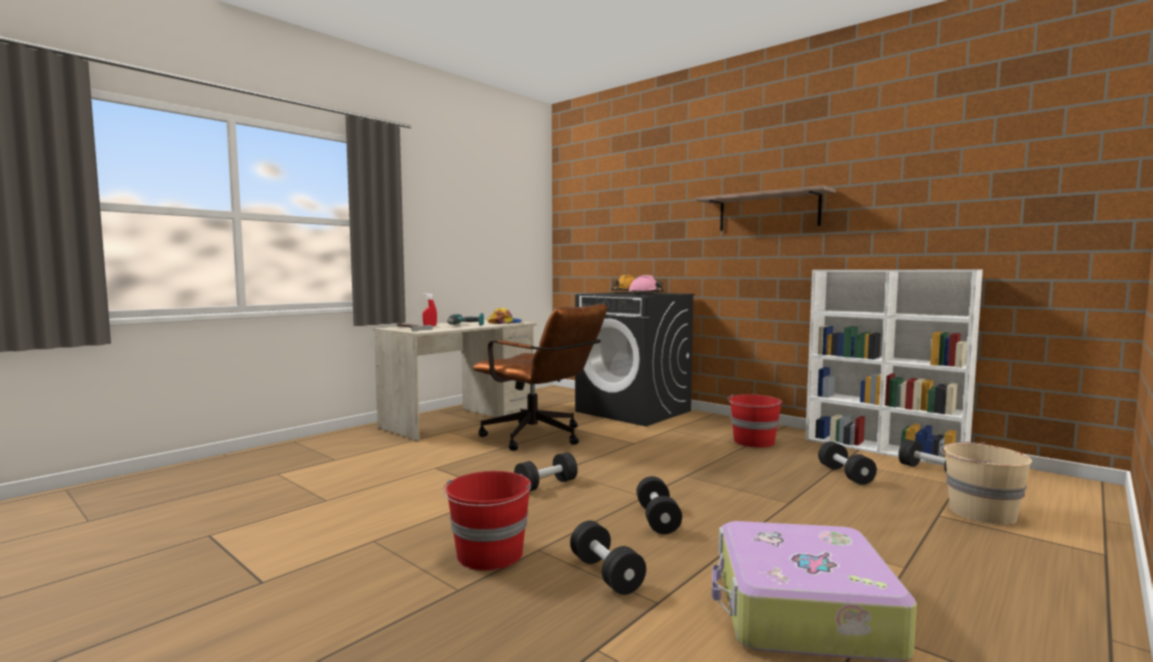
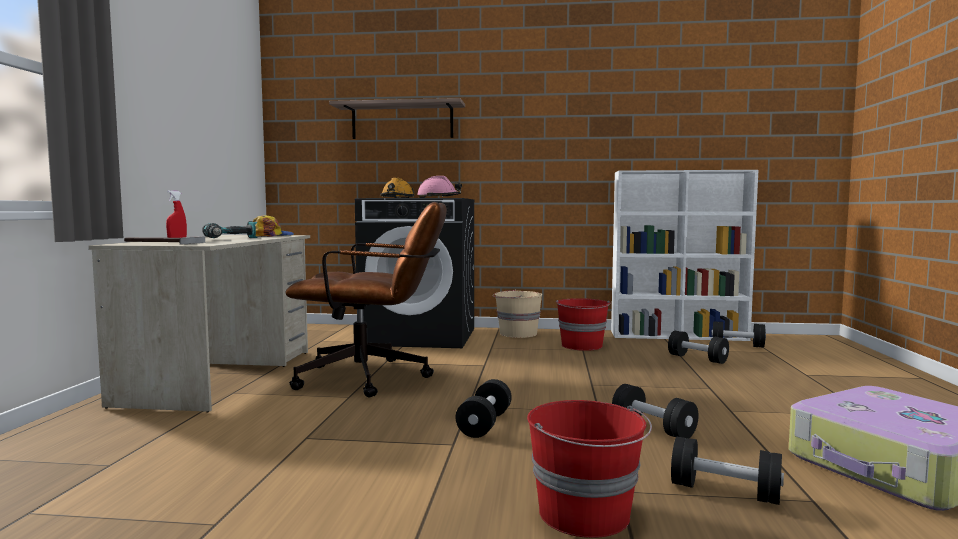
camera: 35 degrees left, 0 degrees up
shelf [695,185,836,231] -> shelf moved to [329,98,465,139]
beige bucket [940,442,1032,525] -> beige bucket moved to [493,289,542,338]

